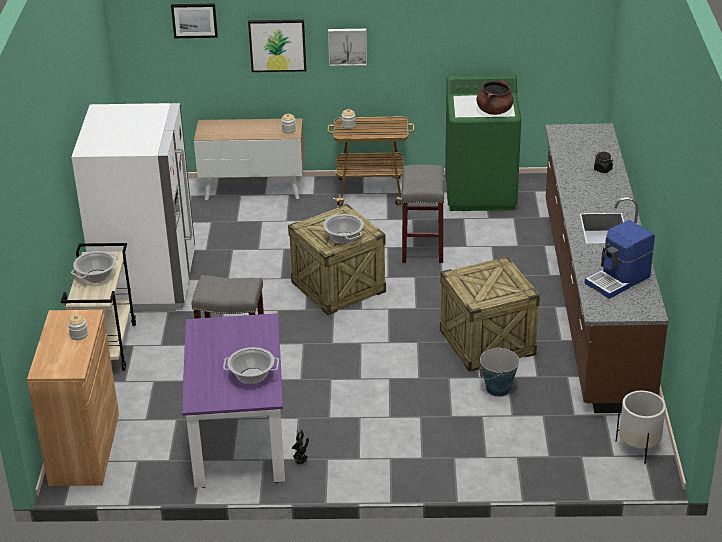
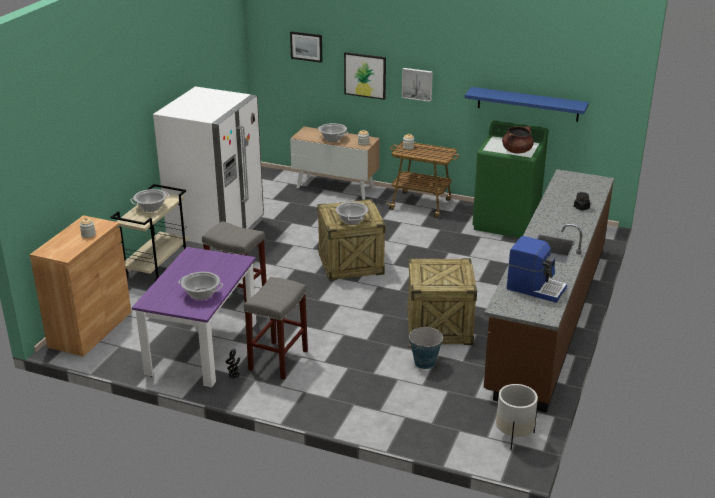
camera: 20 degrees right, 5 degrees down
grey stool [401,164,444,263] -> grey stool moved to [244,277,308,379]
coffee machine [584,220,655,299] -> coffee machine turned 135 degrees counterclockwise [507,236,567,303]
none -> cooking pot [318,123,348,142]
none -> blue shelf [465,87,589,122]

